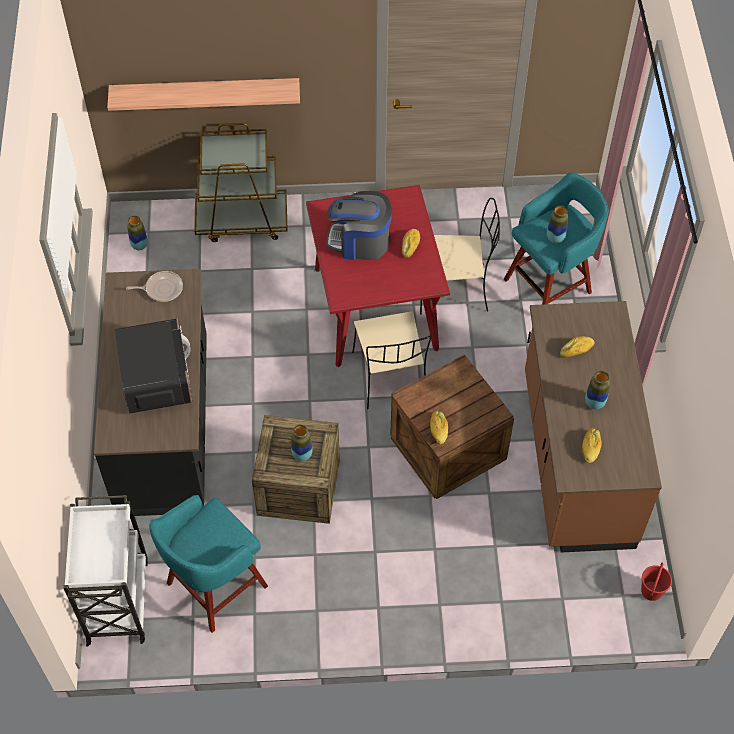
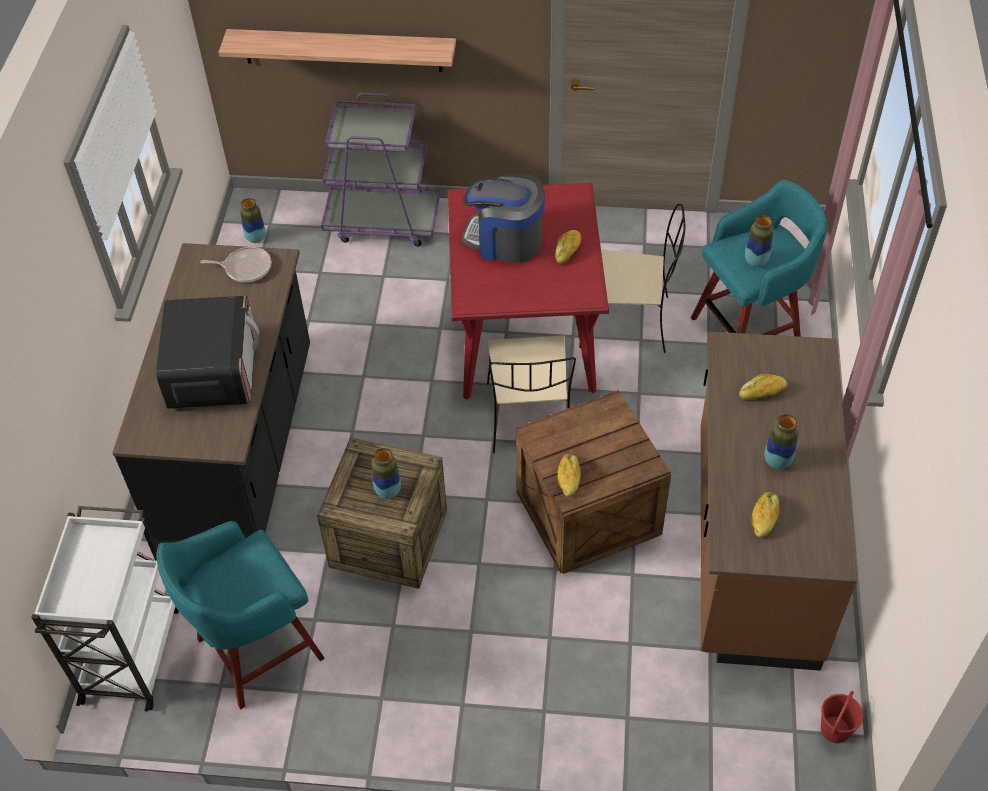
camera: 10 degrees right, 5 degrees down
brown cart [194,123,288,242] -> purple cart [321,93,440,246]

